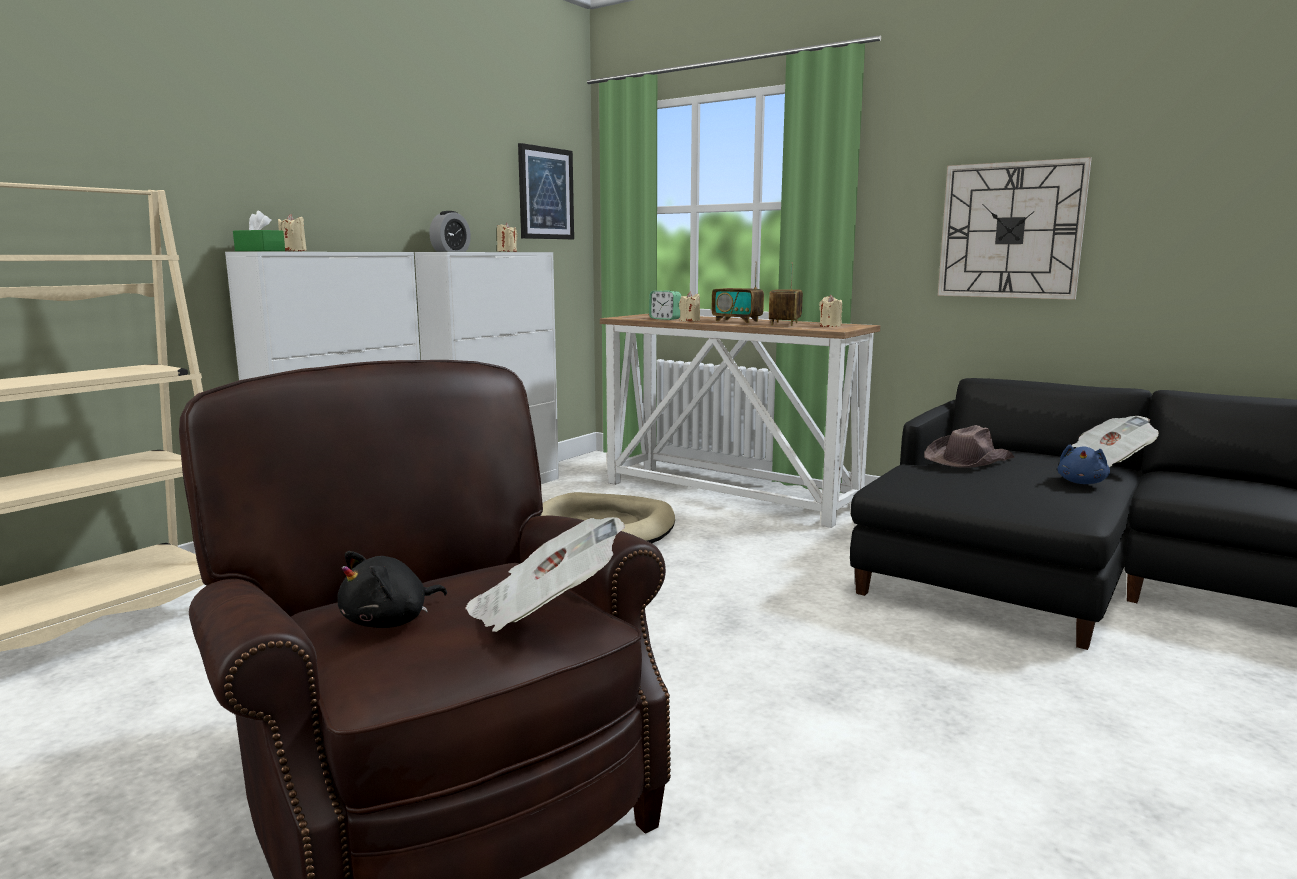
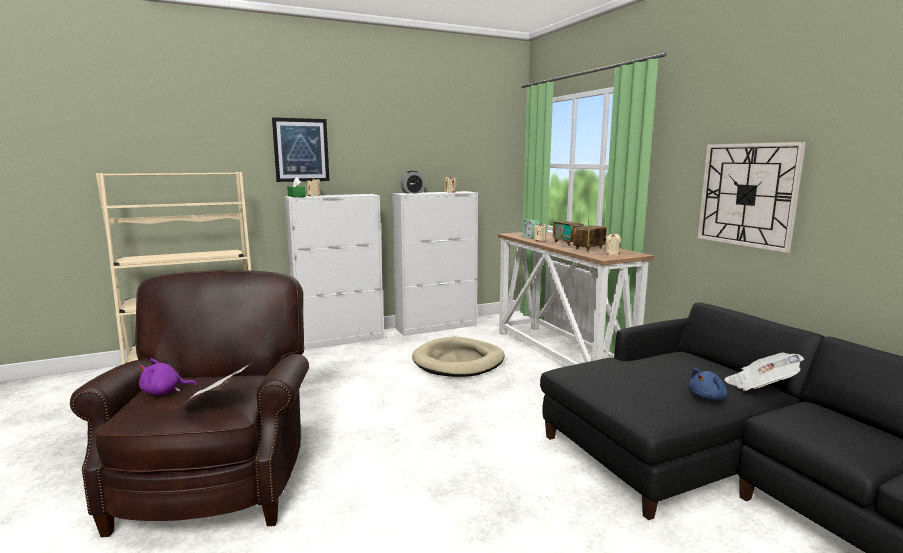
camera: 30 degrees right, 0 degrees up
black plush toy [337,551,447,628] -> purple plush toy [139,358,198,395]
picture [518,143,574,239] -> picture moved to [272,117,330,182]
brown hat [924,425,1015,468] -> none

